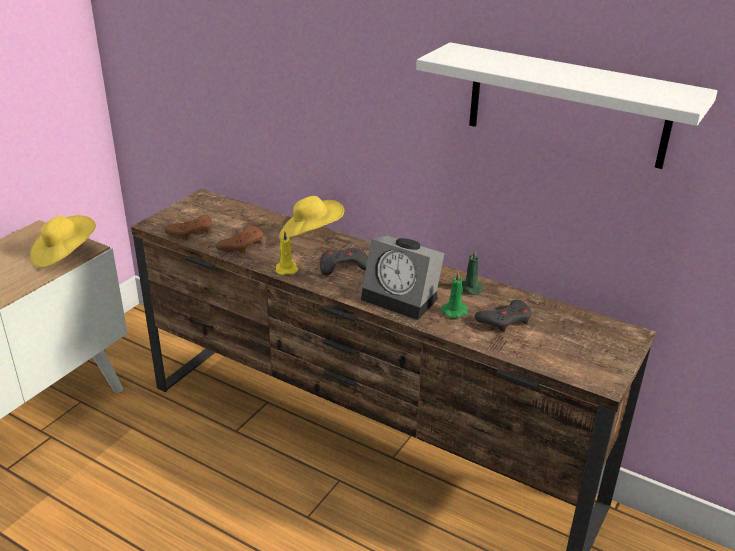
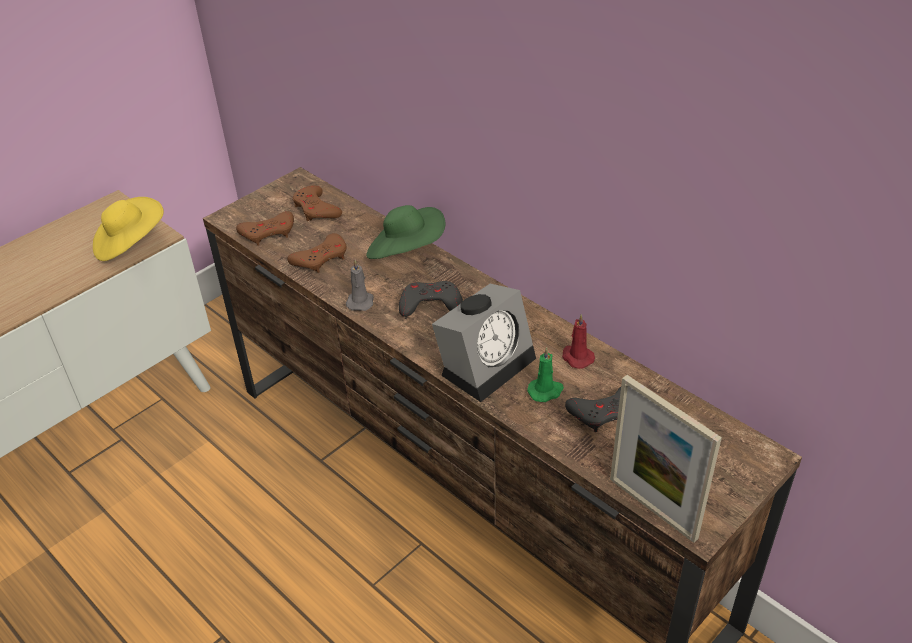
camera: 15 degrees right, 10 degrees up
yellow candle [276,231,298,275] -> grey candle [346,260,374,311]
yellow hat [279,196,344,239] -> green hat [366,205,446,259]
alarm clock [361,236,444,320] -> alarm clock turned 90 degrees counterclockwise [432,284,536,402]
white shelf [416,42,718,169] -> none
green candle [462,249,484,295] -> red candle [562,314,595,369]
none -> brown game controller [293,185,342,221]
none -> picture frame [610,375,722,543]

